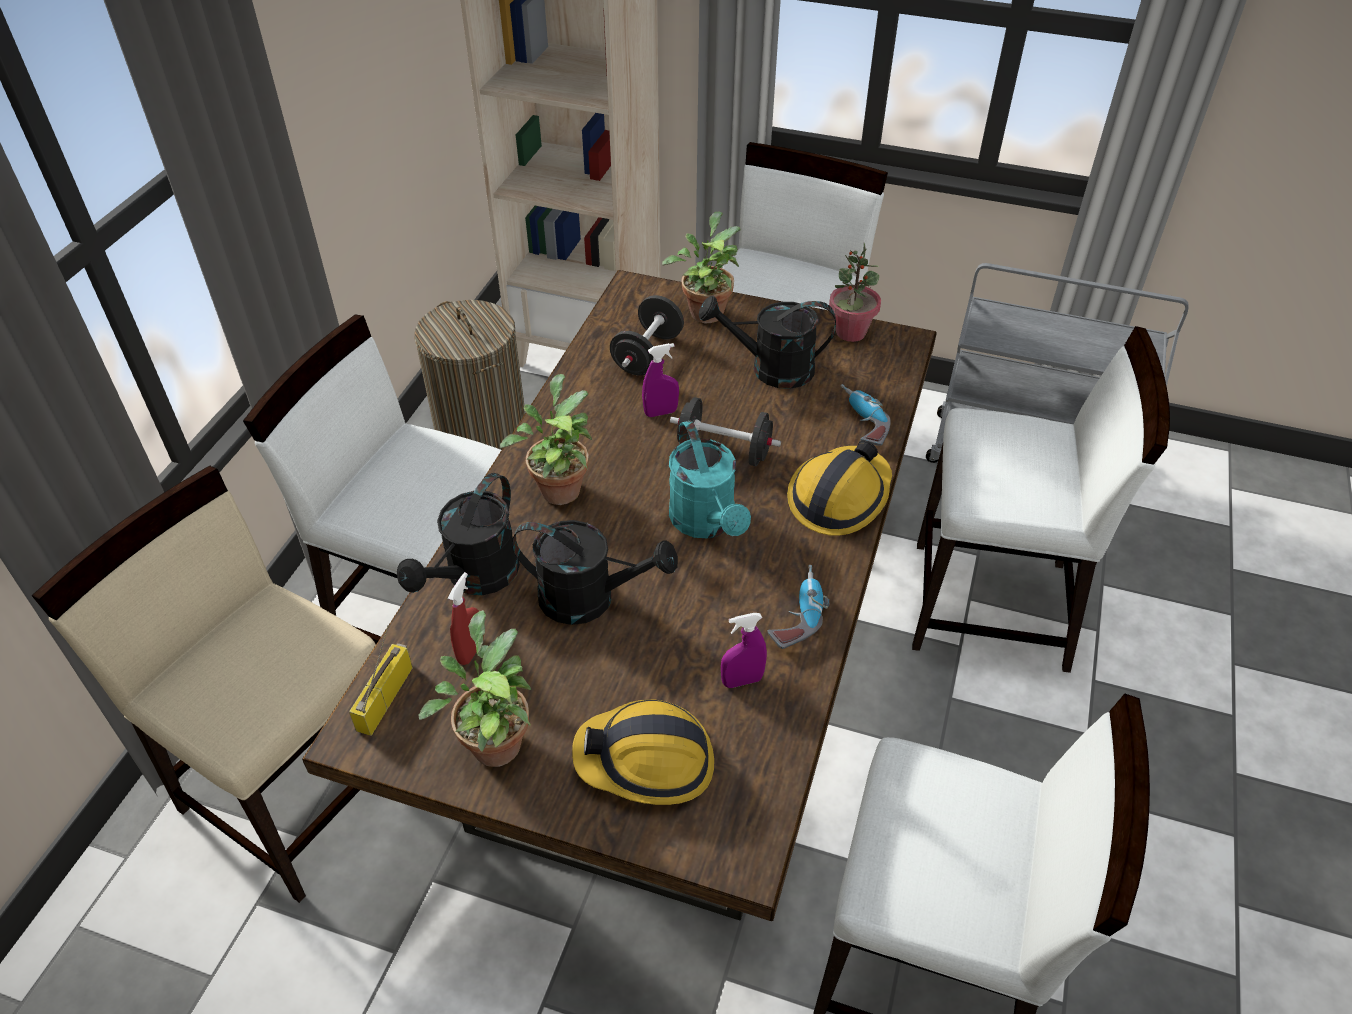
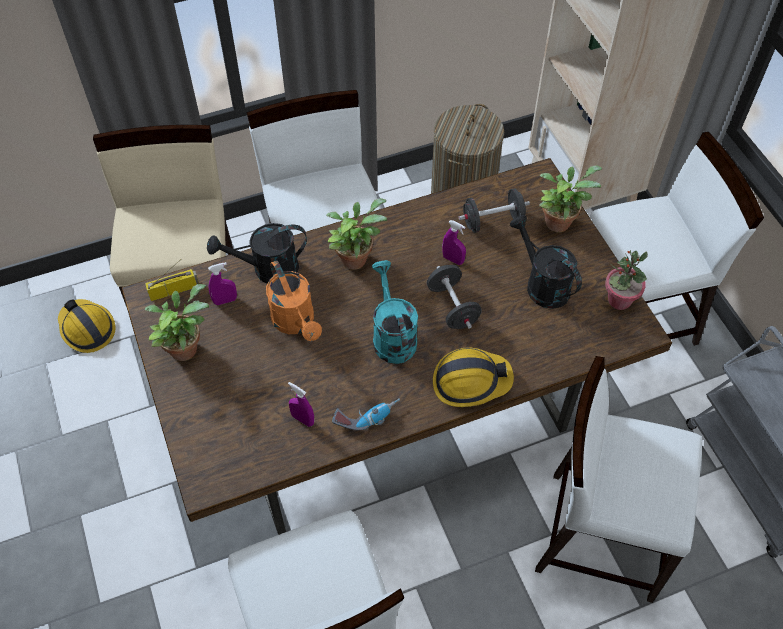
camera: 50 degrees right, 10 degrees up
red spray bottle [448,572,484,665] -> purple spray bottle [208,262,237,305]
black watering can [512,520,678,625] -> orange watering can [266,260,322,341]
hard hat [572,699,714,805] -> hard hat moved to [58,299,116,353]
turquoise watering can [669,420,751,538] -> turquoise watering can turned 135 degrees clockwise [372,260,418,364]
power drill [841,384,891,446] -> none
white chair [912,326,1170,673] -> white chair turned 135 degrees clockwise [535,356,702,603]

